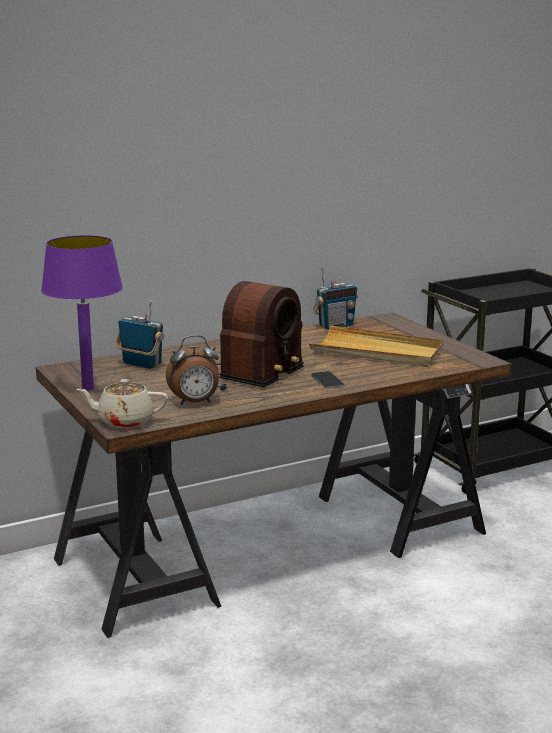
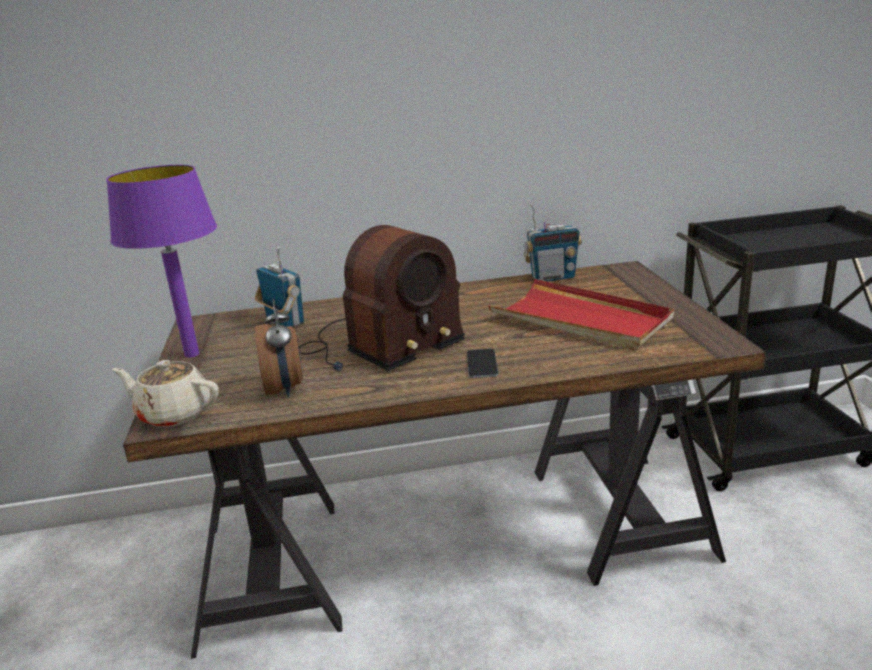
camera: 20 degrees right, 5 degrees up
alarm clock [166,335,219,405] -> alarm clock turned 105 degrees counterclockwise [255,299,303,397]
beige tray [309,325,444,367] -> red tray [488,279,674,350]

